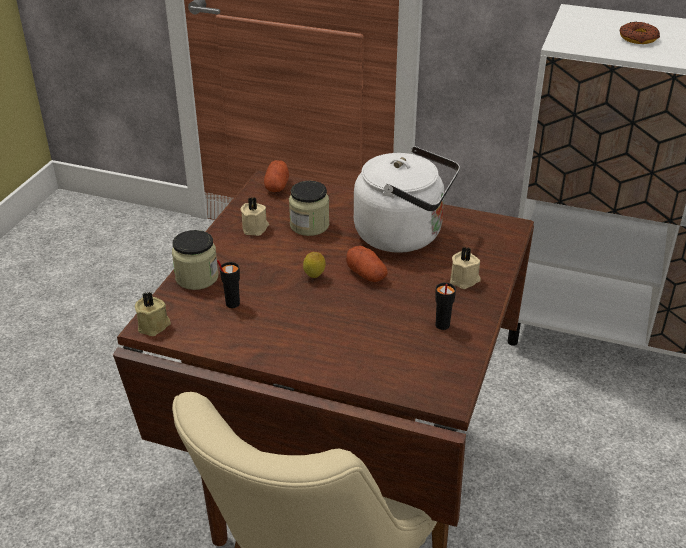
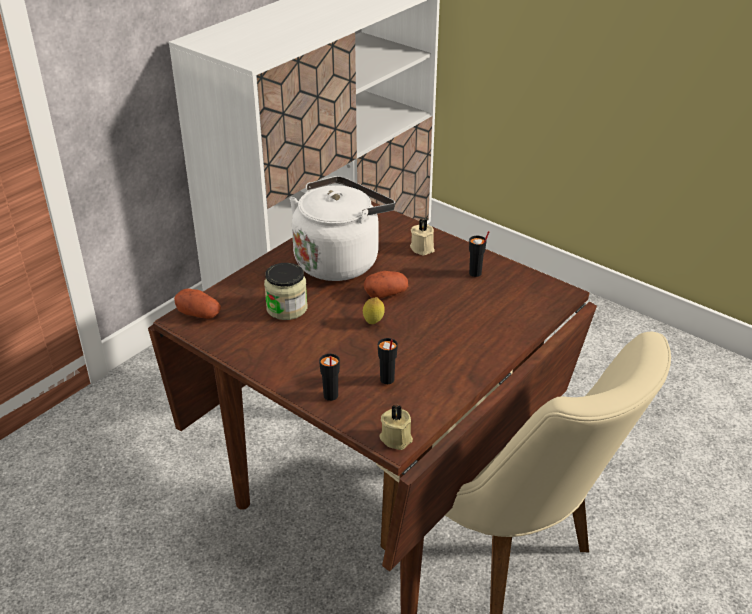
camera: 70 degrees left, 0 degrees up
jar [172,230,218,290] -> black cup [319,354,340,401]
beige candle [240,197,269,236] -> none
donut [620,22,660,44] -> none

